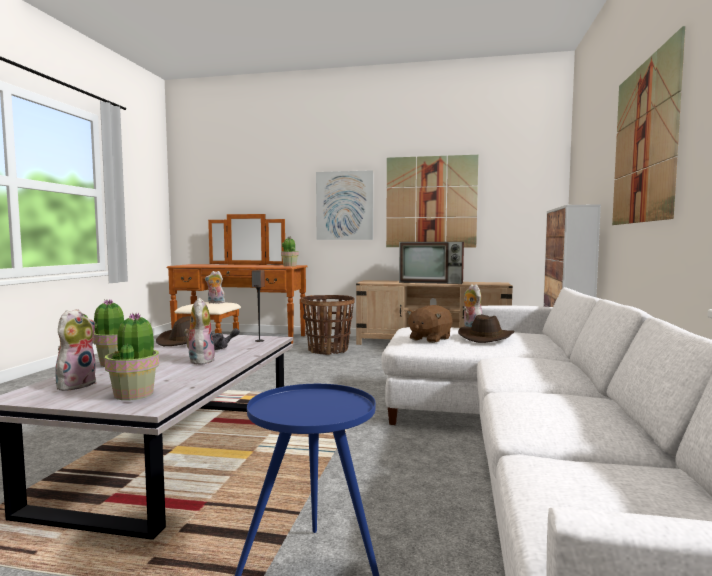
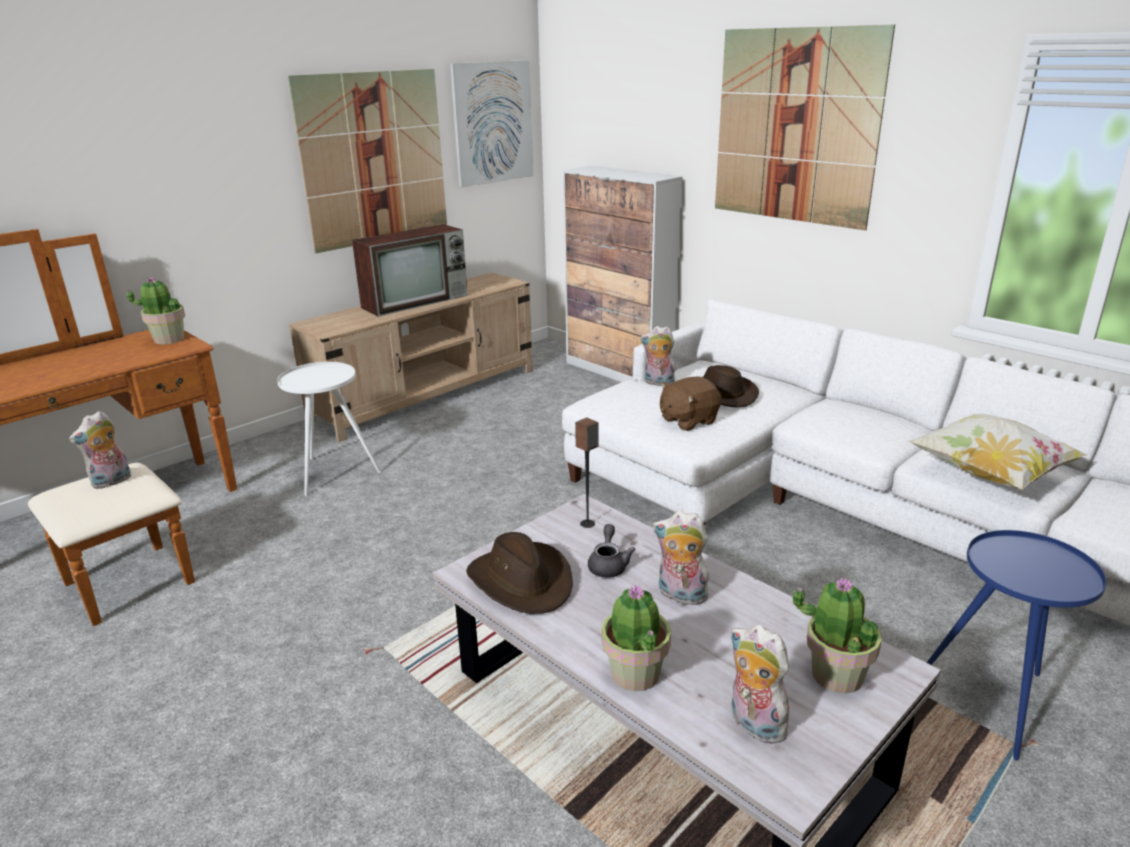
camera: 55 degrees left, 20 degrees up
basket [301,295,355,355] -> white side table [277,362,381,496]
picture [316,170,373,240] -> picture moved to [450,60,533,187]
brown plush toy [407,305,452,343] -> brown plush toy turned 75 degrees clockwise [660,376,721,431]
none -> pillow [908,413,1088,490]

